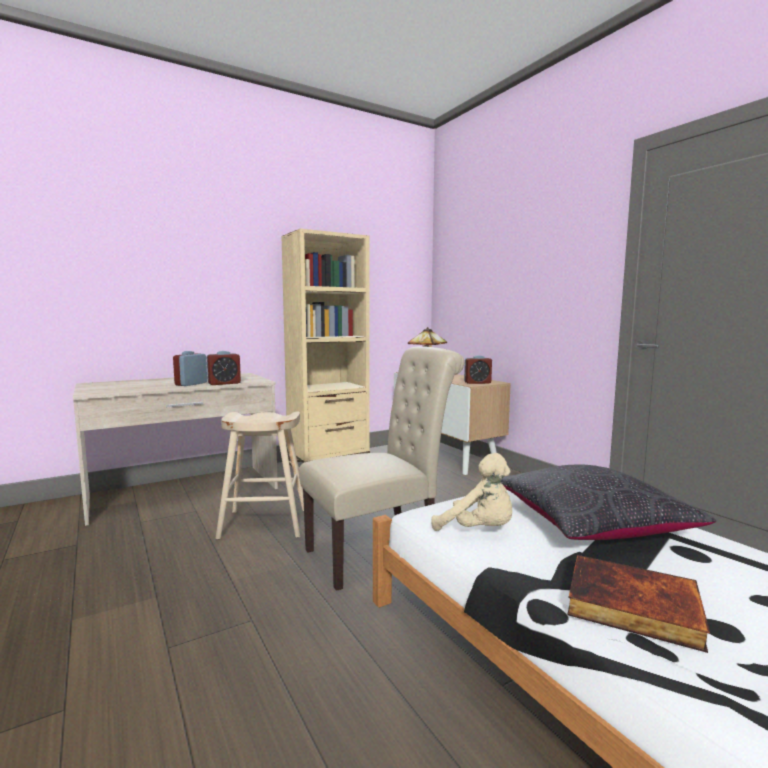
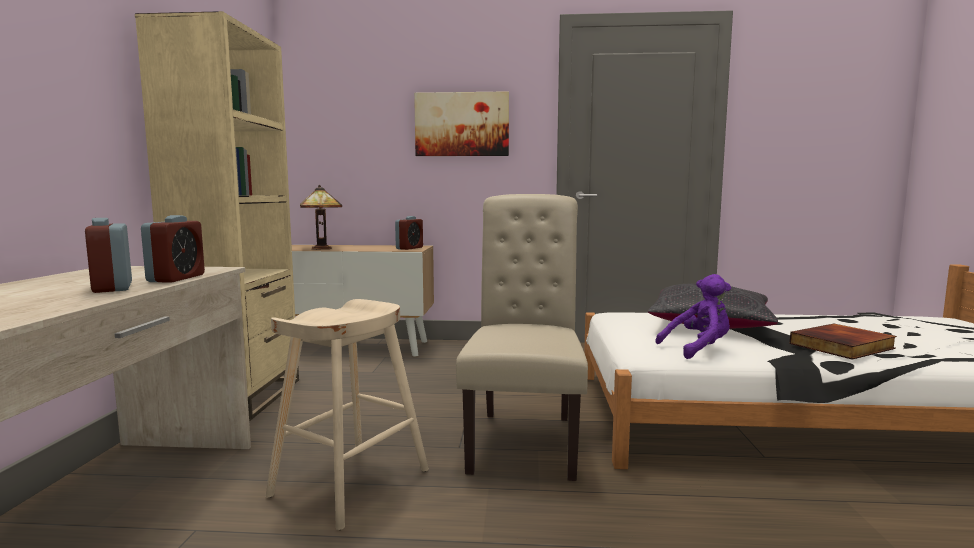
camera: 55 degrees left, 0 degrees up
beige plush toy [431,453,512,531] -> purple plush toy [655,274,731,359]
none -> picture [414,91,509,156]

